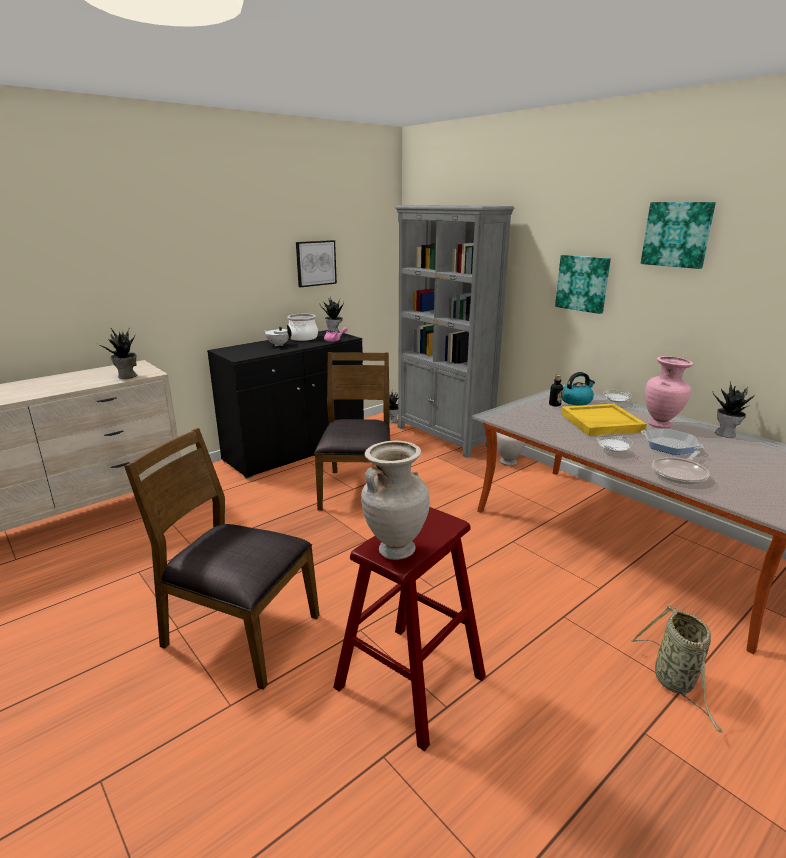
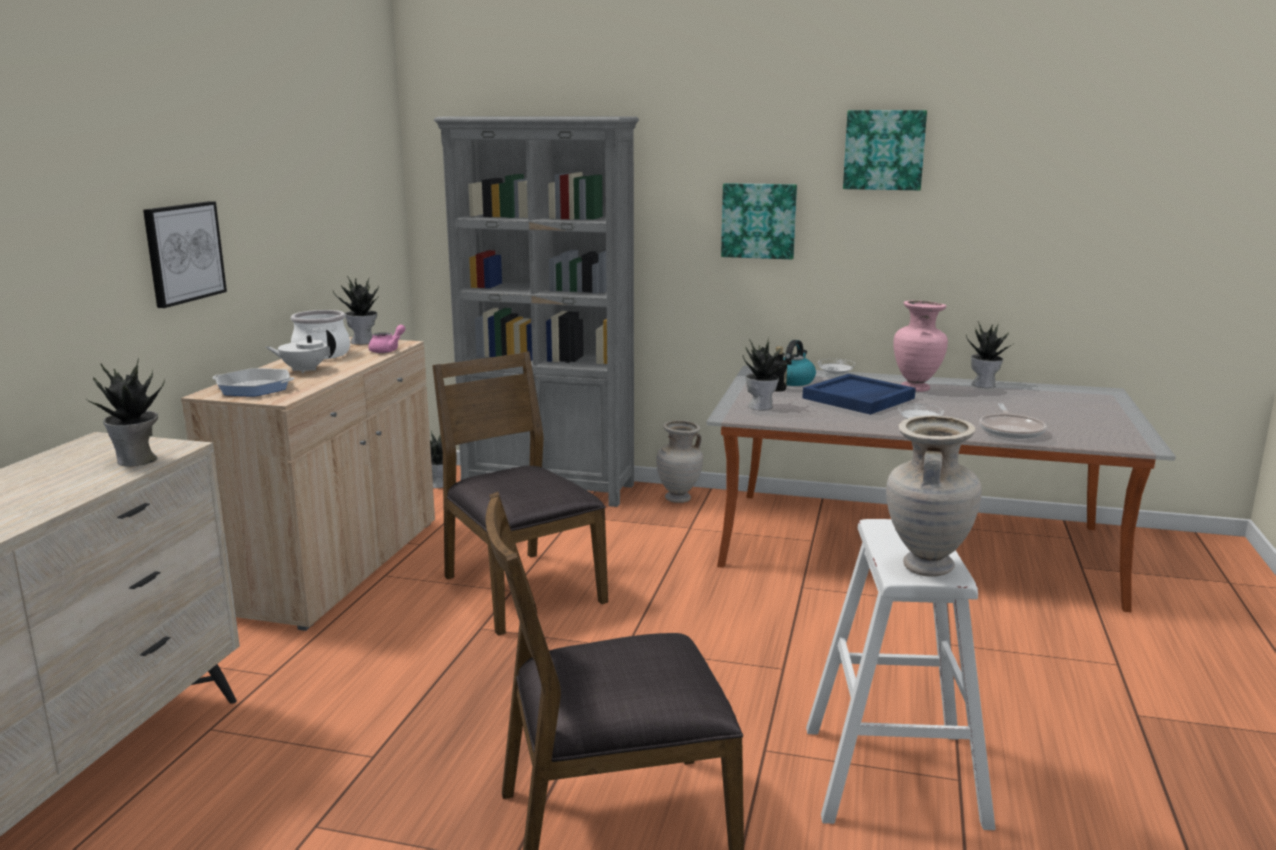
camera: 35 degrees left, 5 degrees down
black cabinet [207,330,364,479] -> beige cabinet [181,337,435,631]
picture [296,240,337,287] -> picture moved to [143,201,227,308]
red stool [333,507,486,751] -> white stool [806,519,996,830]
yellow tray [561,404,647,436] -> blue tray [802,374,916,415]
basket [630,606,722,733] -> none
frying pan [641,428,704,455] -> frying pan moved to [212,368,294,396]
none -> potted plant [743,338,792,410]

